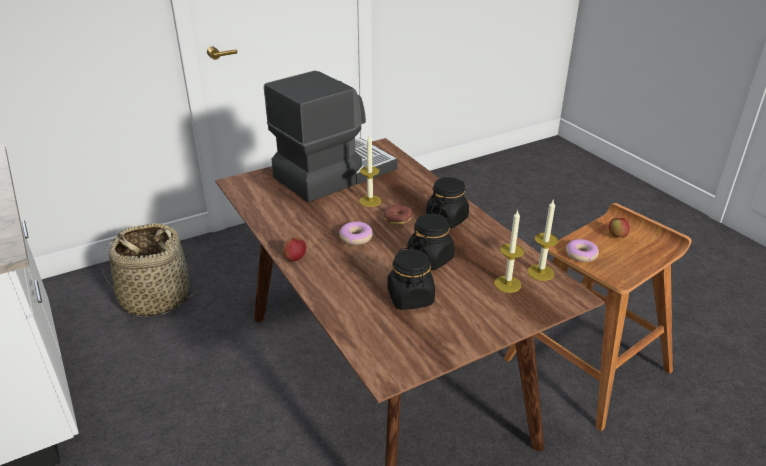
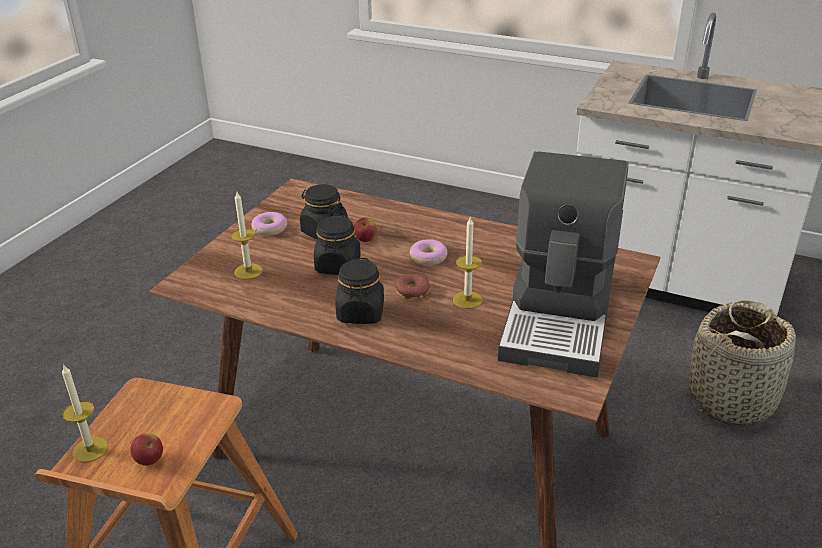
camera: 145 degrees right, 0 degrees up
apple [282,238,306,261] -> apple moved to [354,217,377,242]
candle [528,200,558,281] -> candle moved to [62,364,108,463]
donut [566,239,599,262] -> donut moved to [252,212,287,236]

